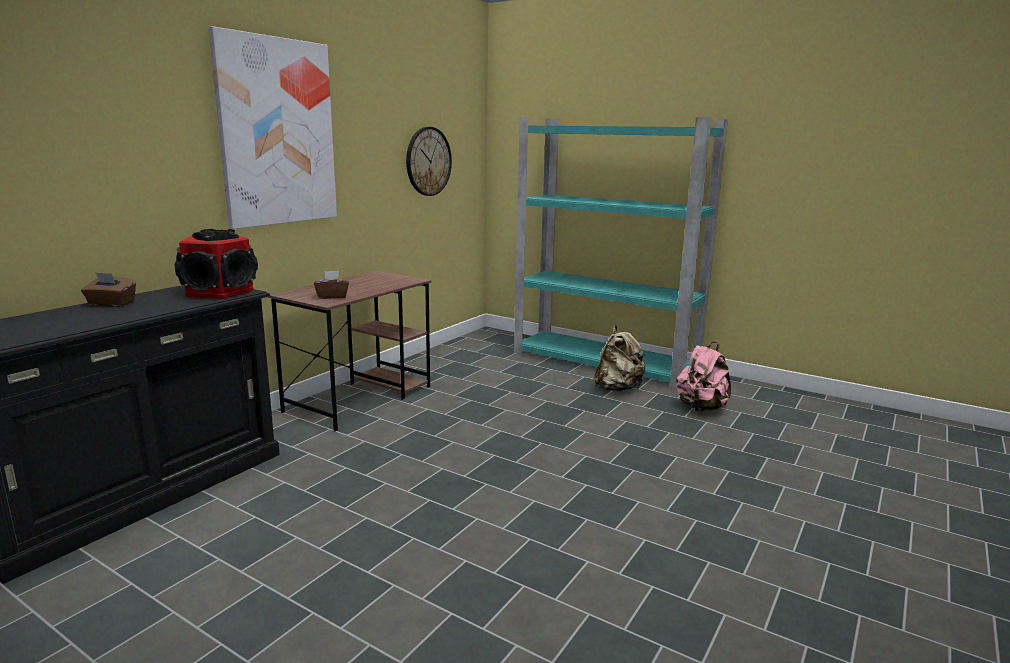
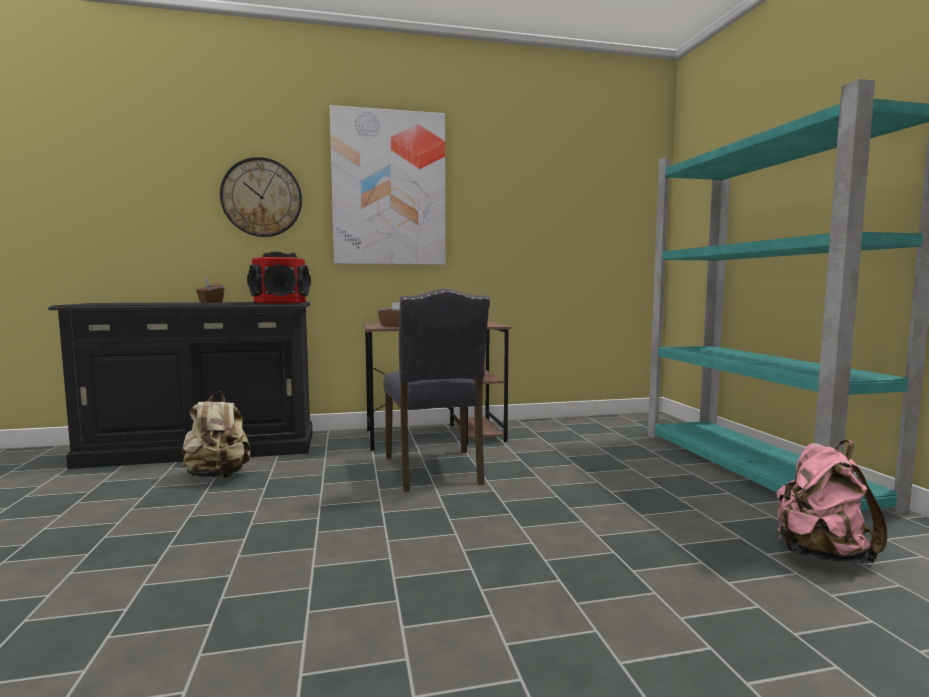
camera: 45 degrees right, 10 degrees down
wall clock [406,127,452,196] -> wall clock moved to [220,157,302,237]
beige backpack [594,325,646,392] -> beige backpack moved to [181,391,251,478]
none -> grey chair [383,289,490,492]

